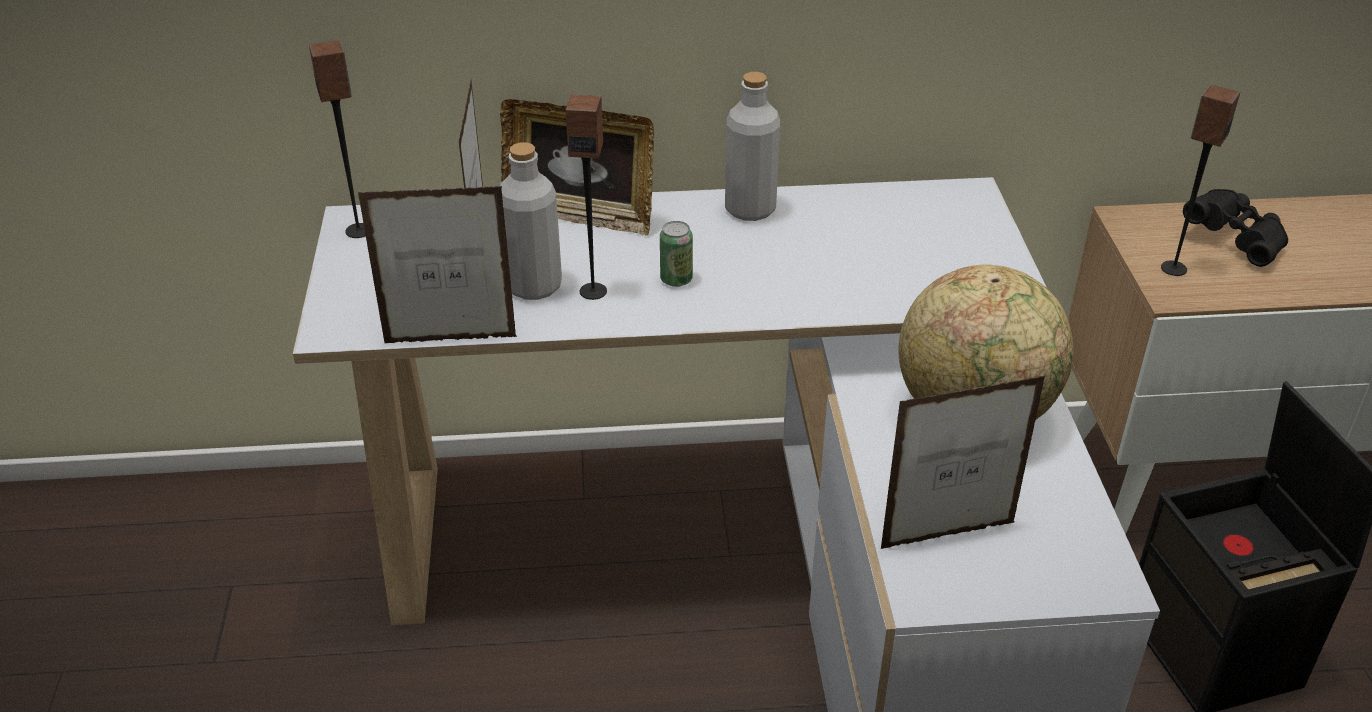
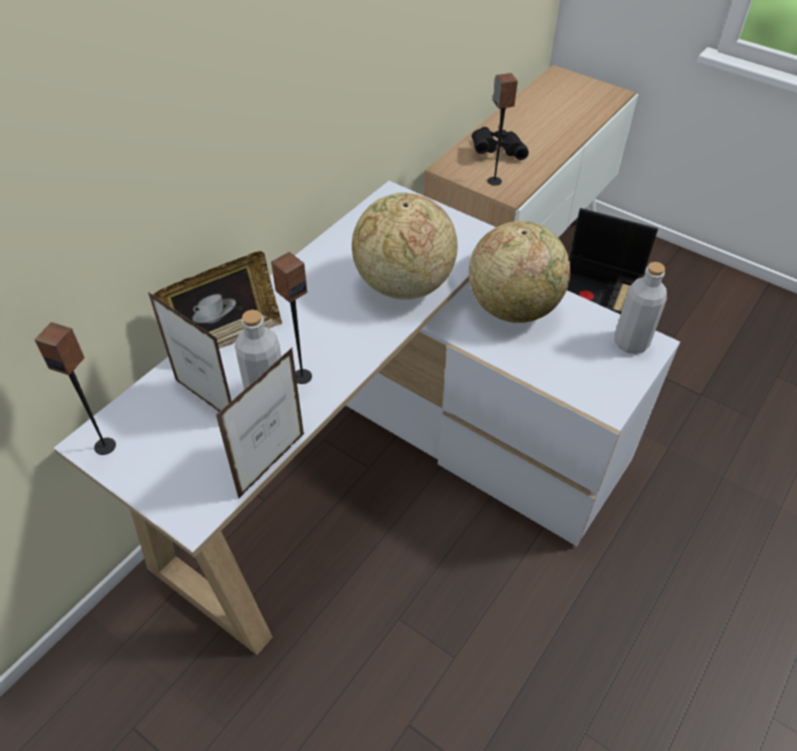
camera: 50 degrees left, 10 degrees up
can [660,221,693,287] -> none
grey bottle [725,72,780,221] -> grey bottle moved to [614,262,667,354]
picture frame [881,375,1046,549] -> none
none -> globe [352,193,458,300]

